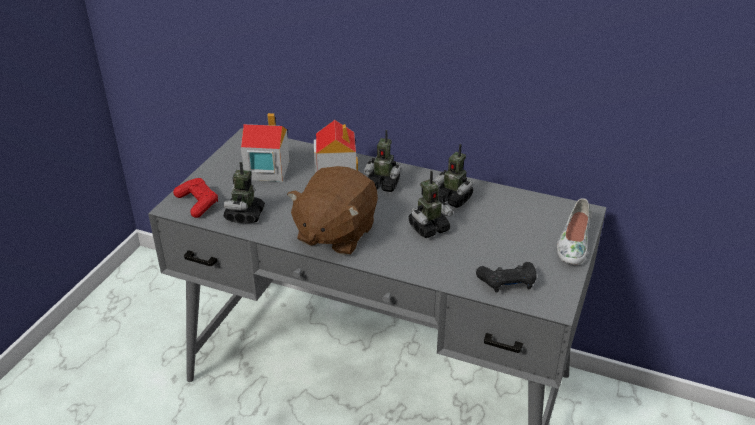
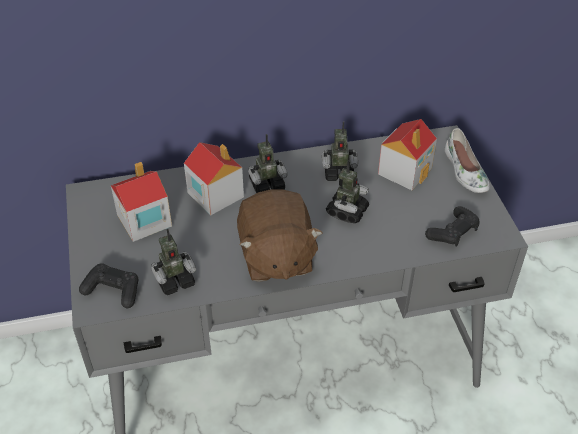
camera: 35 degrees left, 10 degrees up
red game controller [173,178,218,218] -> black game controller [79,263,138,308]
toy robot [223,162,265,223] -> toy robot turned 90 degrees counterclockwise [151,229,196,295]
none -> toy house [378,119,437,190]

